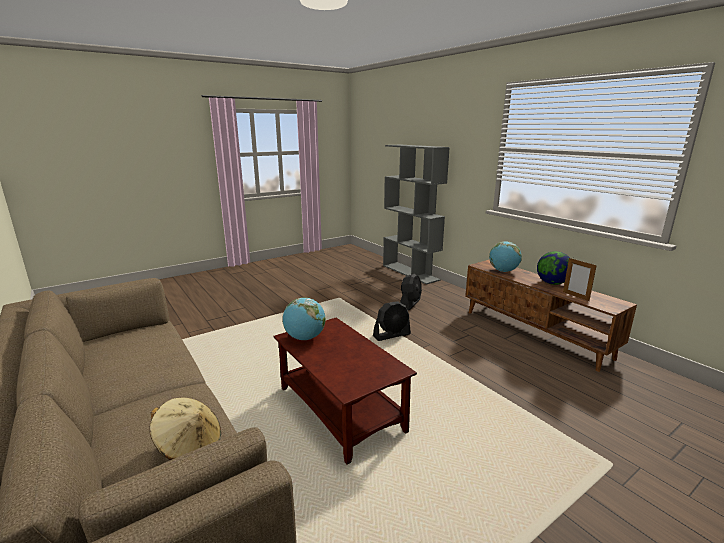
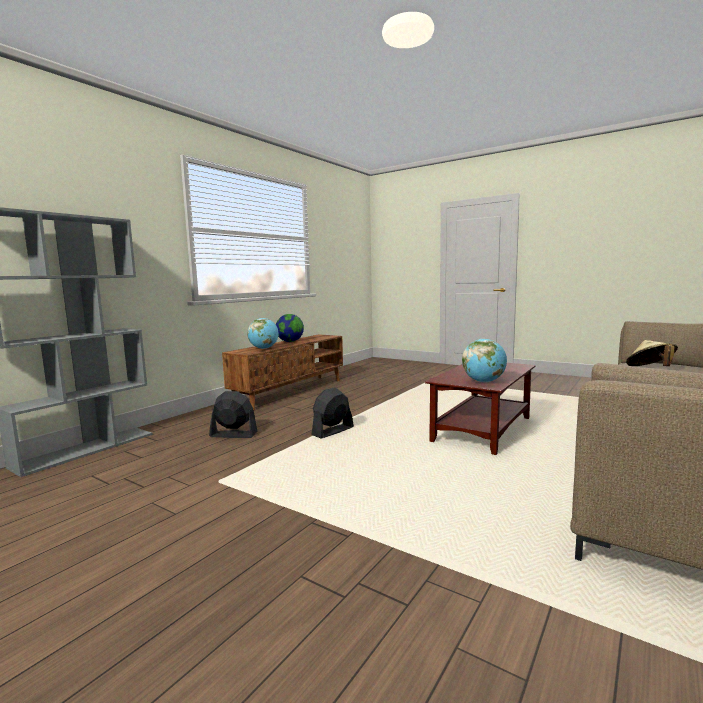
camera: 110 degrees left, 10 degrees down
black fan [373,301,411,341] -> black fan turned 90 degrees counterclockwise [311,387,354,439]
picture frame [563,258,597,301] -> none

